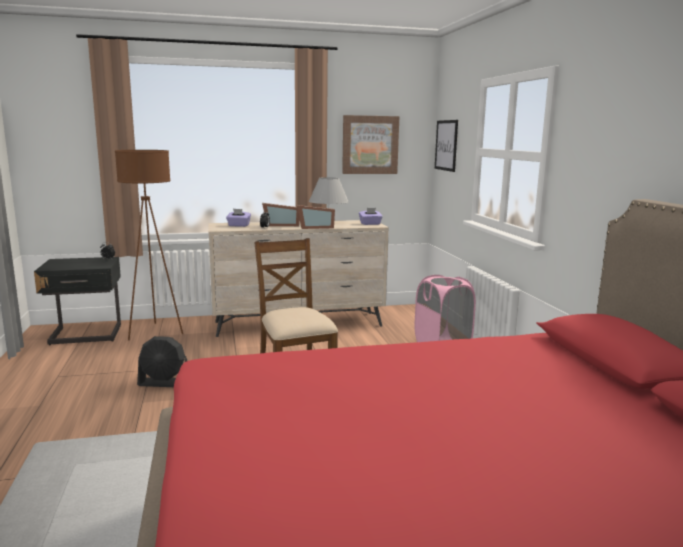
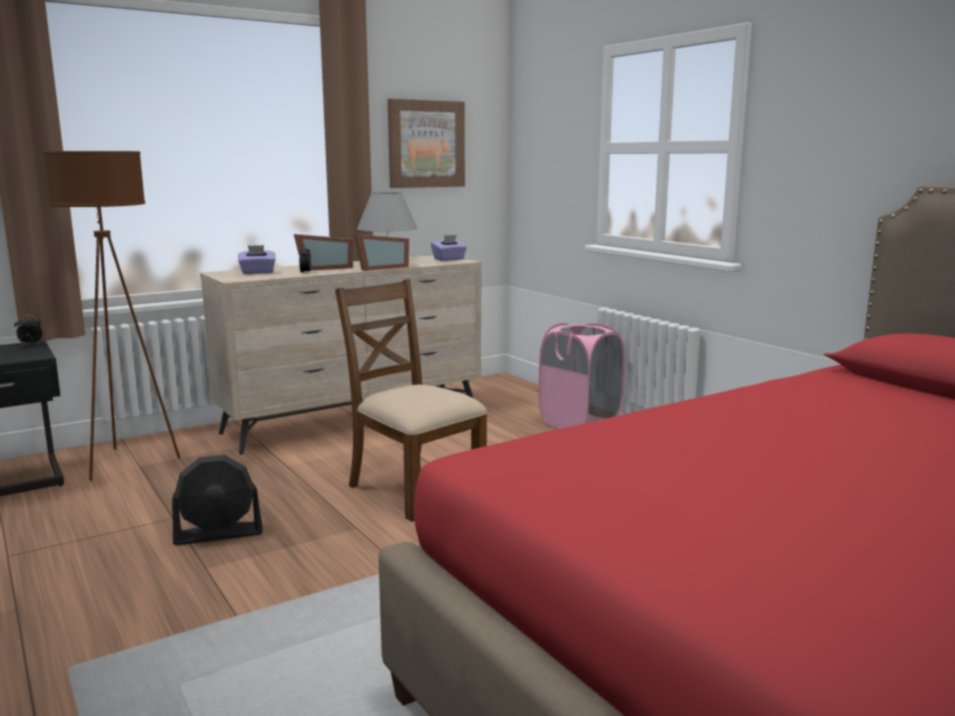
camera: 20 degrees left, 0 degrees up
picture [435,120,458,172] -> none

